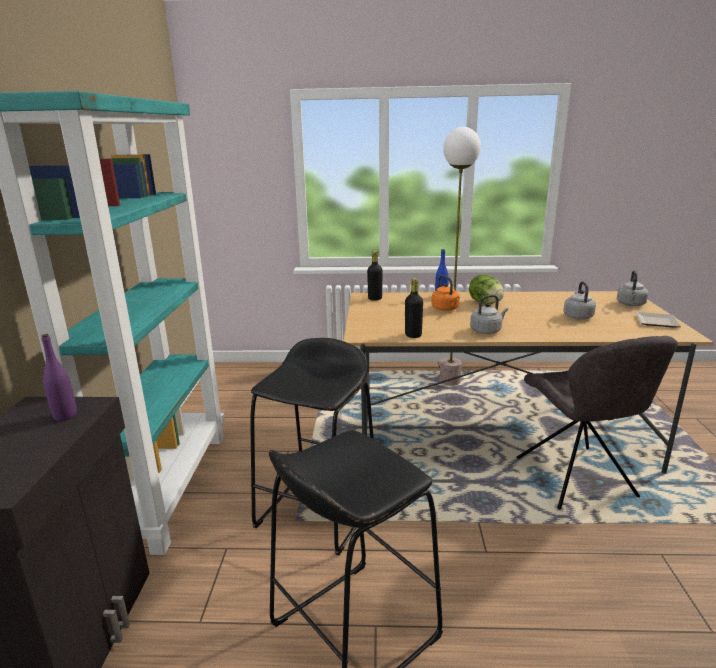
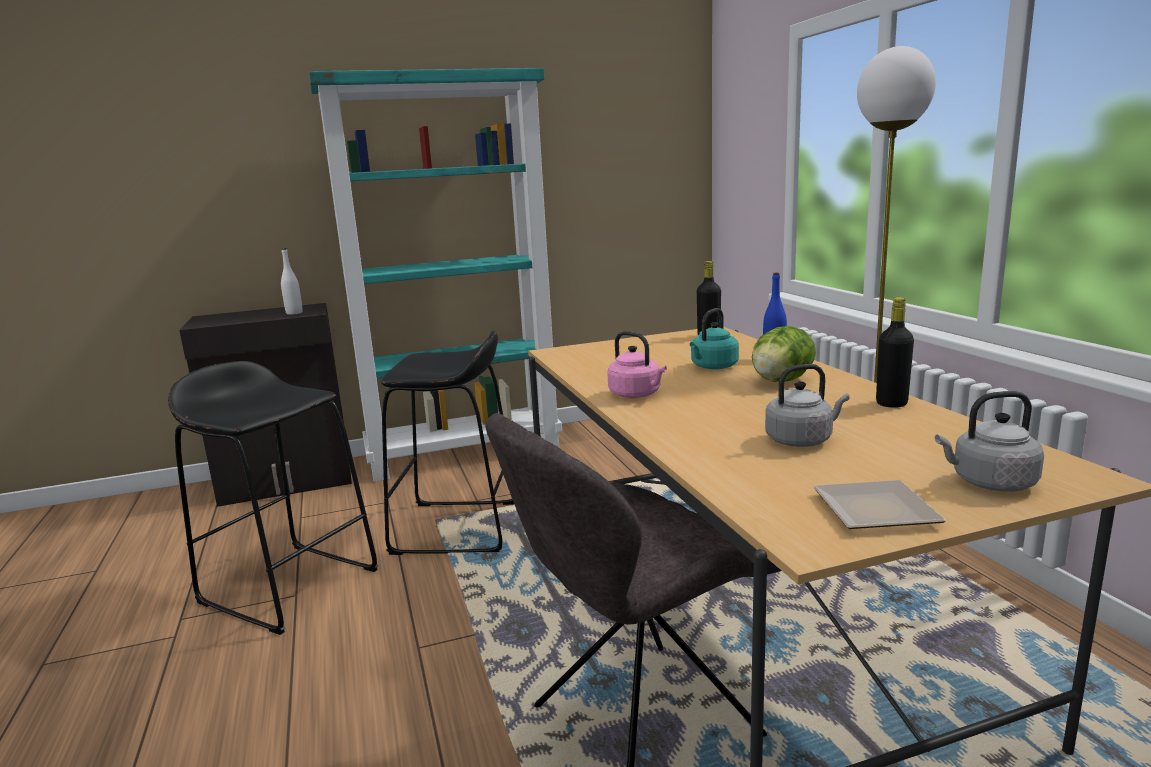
camera: 70 degrees right, 5 degrees down
purple bottle [41,334,77,421] -> white bottle [281,248,303,315]
black bottle [405,278,423,338] -> black bottle moved to [876,297,914,408]
orange kettle [432,275,460,311] -> turquoise kettle [690,308,739,370]
grey kettle [470,294,508,334] -> pink kettle [607,331,667,398]

